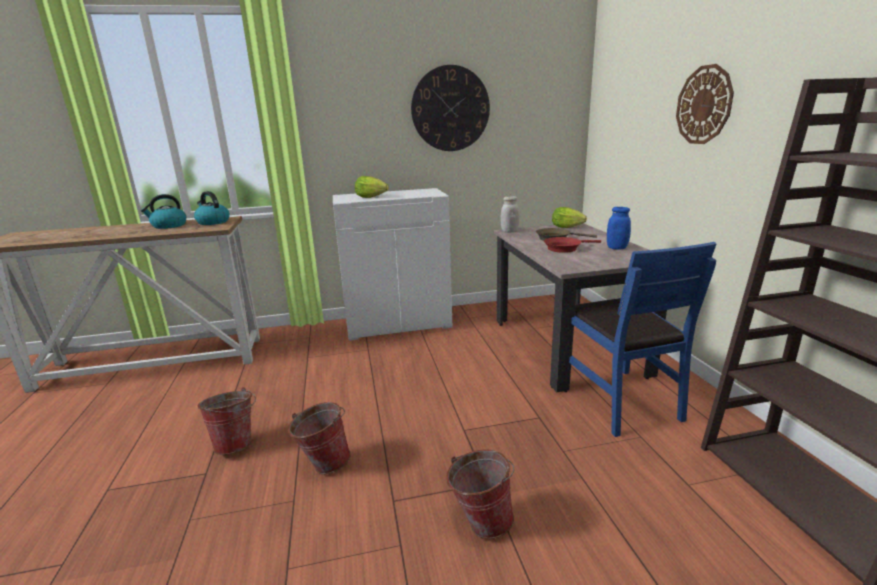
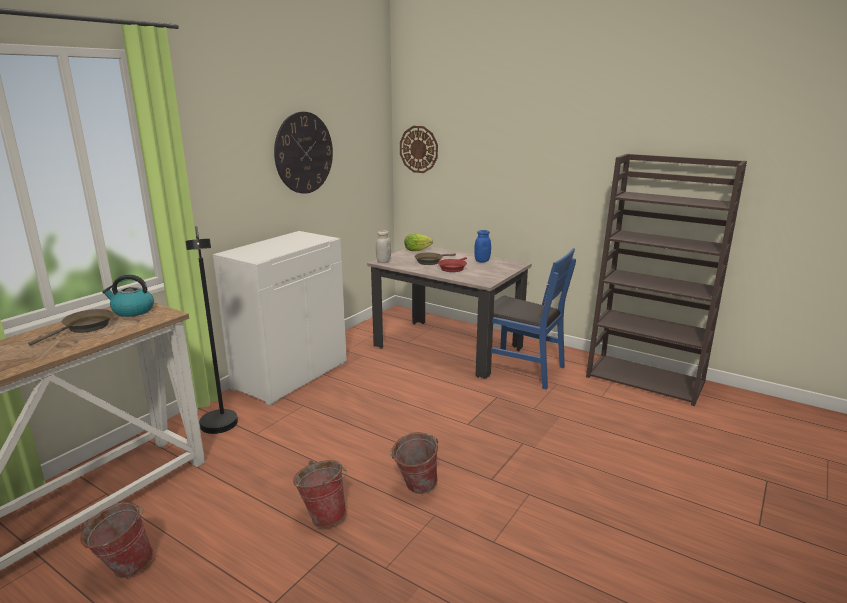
camera: 45 degrees left, 0 degrees up
kettle [141,194,186,229] -> brown frying pan [28,309,113,346]
lettuce [355,176,389,198] -> none
bucket [446,449,514,539] -> bucket moved to [80,502,153,578]
wall clock [676,64,734,144] -> wall clock moved to [400,126,438,173]
none -> black floor lamp [186,226,238,434]

